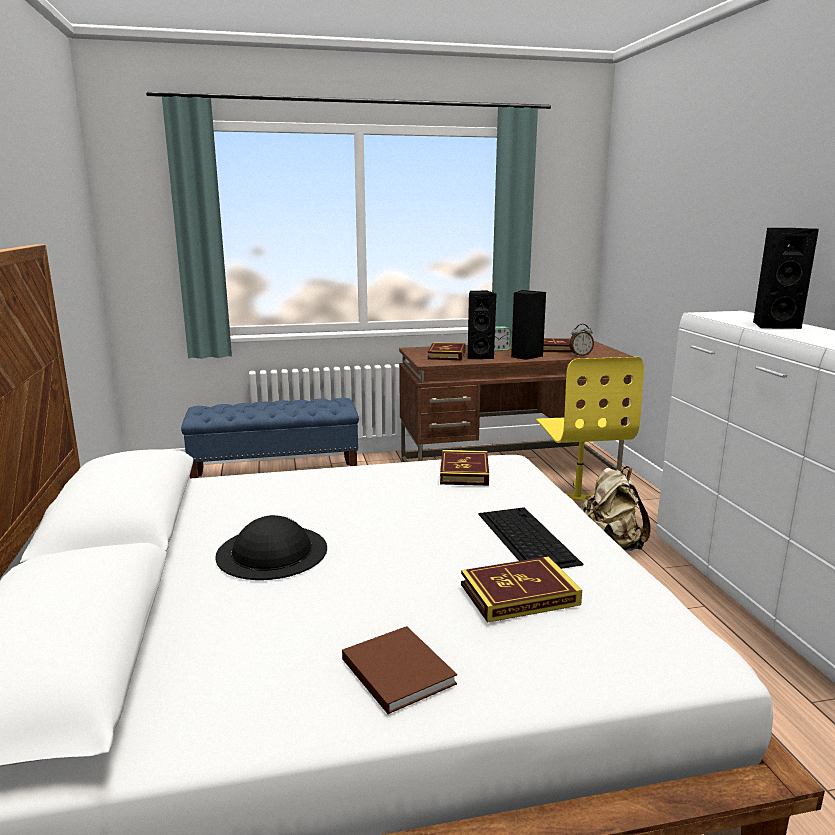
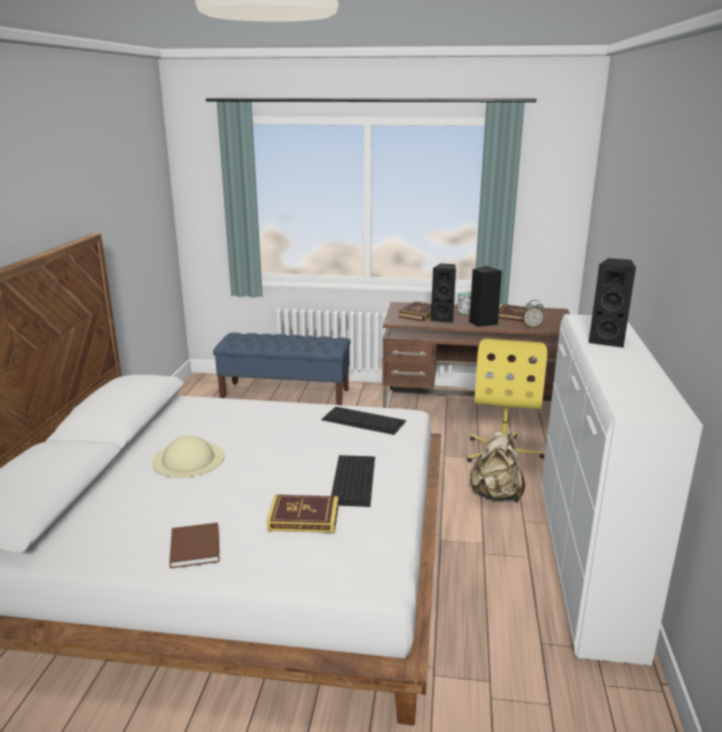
camera: 20 degrees right, 5 degrees up
black hat [215,515,327,580] -> beige hat [152,435,225,478]
book [440,450,489,486] -> keyboard [321,406,406,435]

